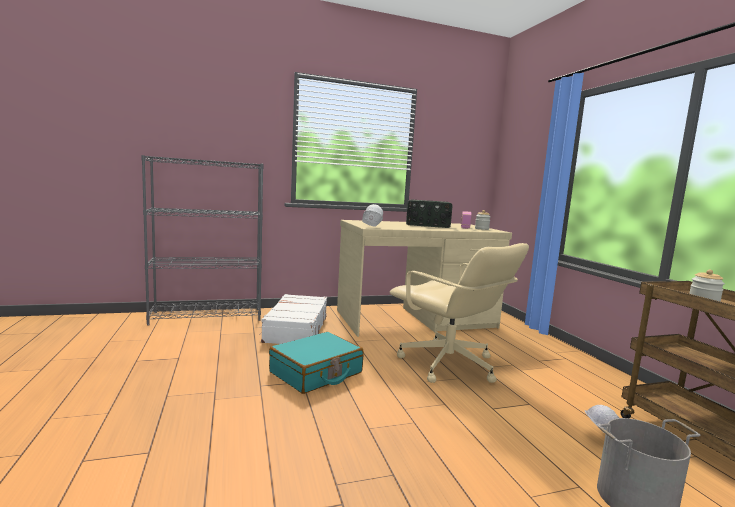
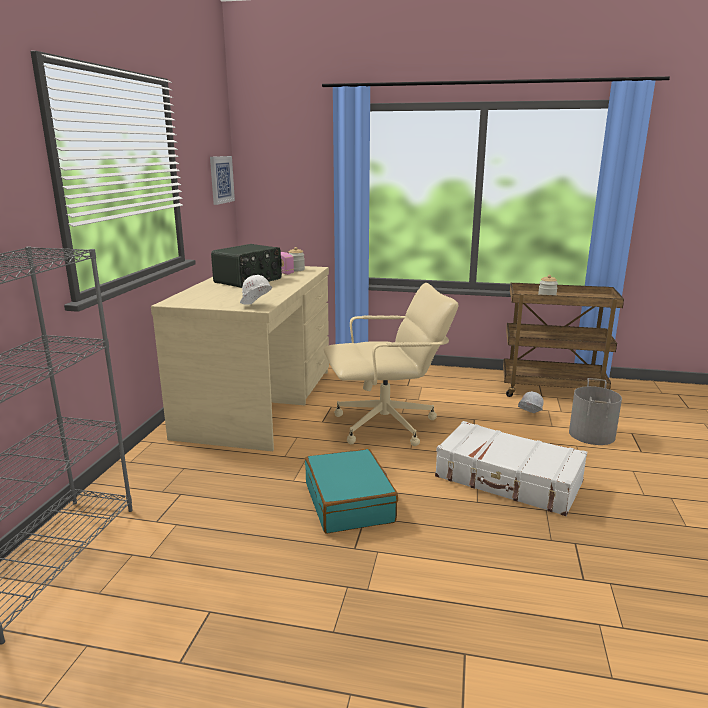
camera: 60 degrees left, 10 degrees up
white suitcase [259,294,327,344] -> white suitcase moved to [435,421,587,516]
none -> picture [210,156,235,205]

